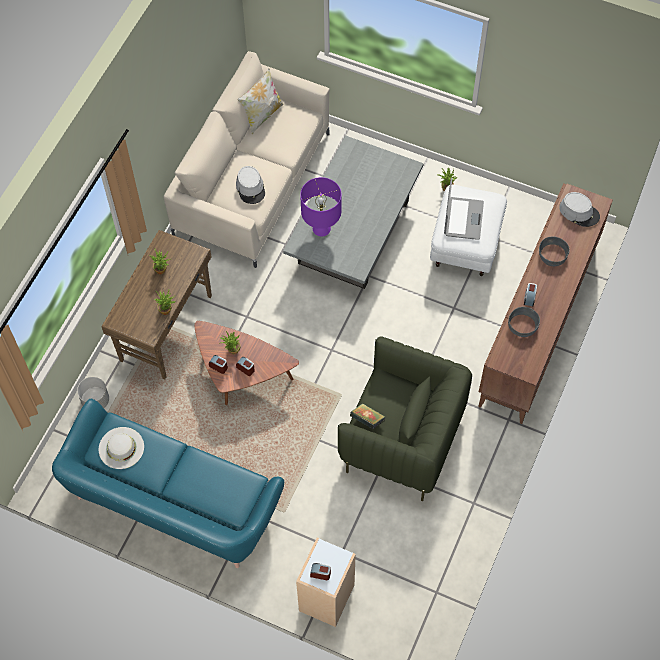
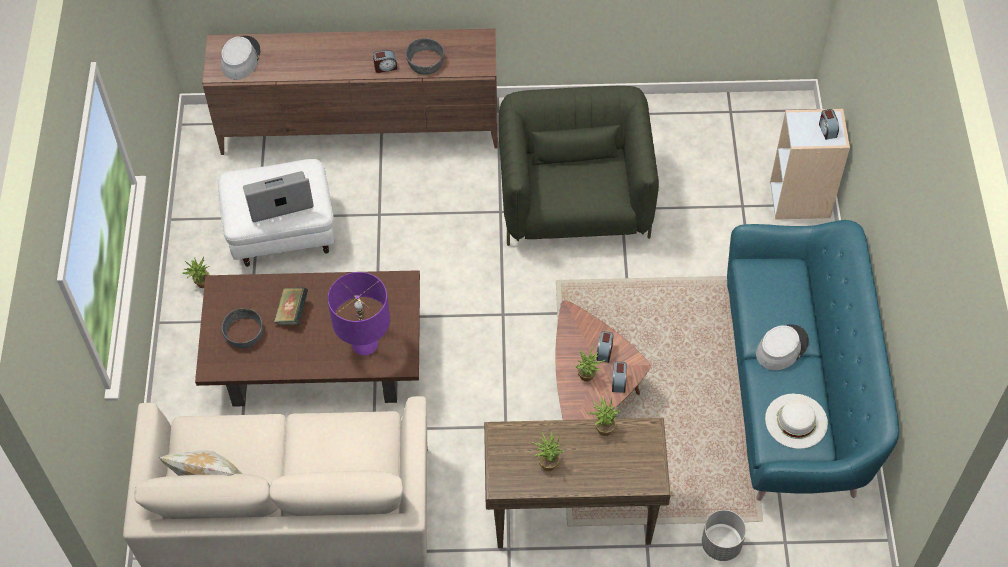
camera: 115 degrees left, 5 degrees down
grey hat [236,166,265,204] -> grey hat moved to [756,324,809,370]
grey coffee table [283,135,423,289] -> brown coffee table [195,270,420,407]
book [350,403,385,429] -> book moved to [274,287,308,325]
grey bowl [539,237,570,266] -> grey bowl moved to [222,308,263,348]

